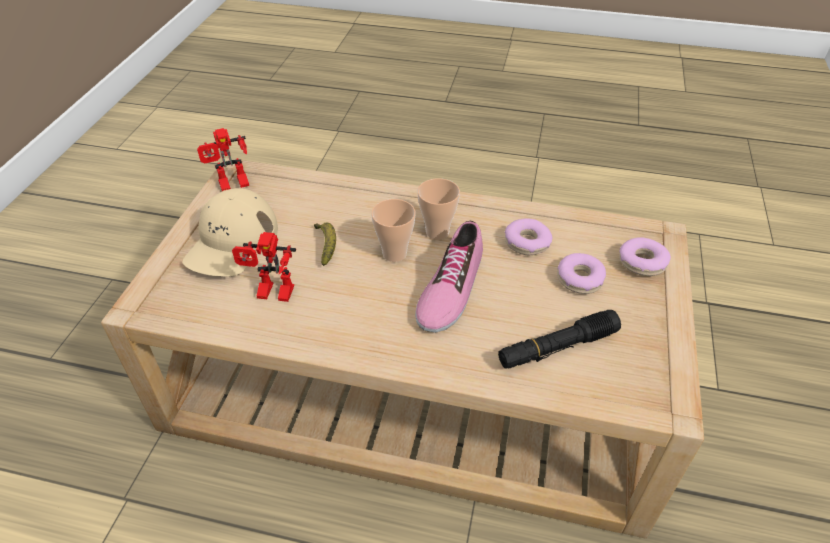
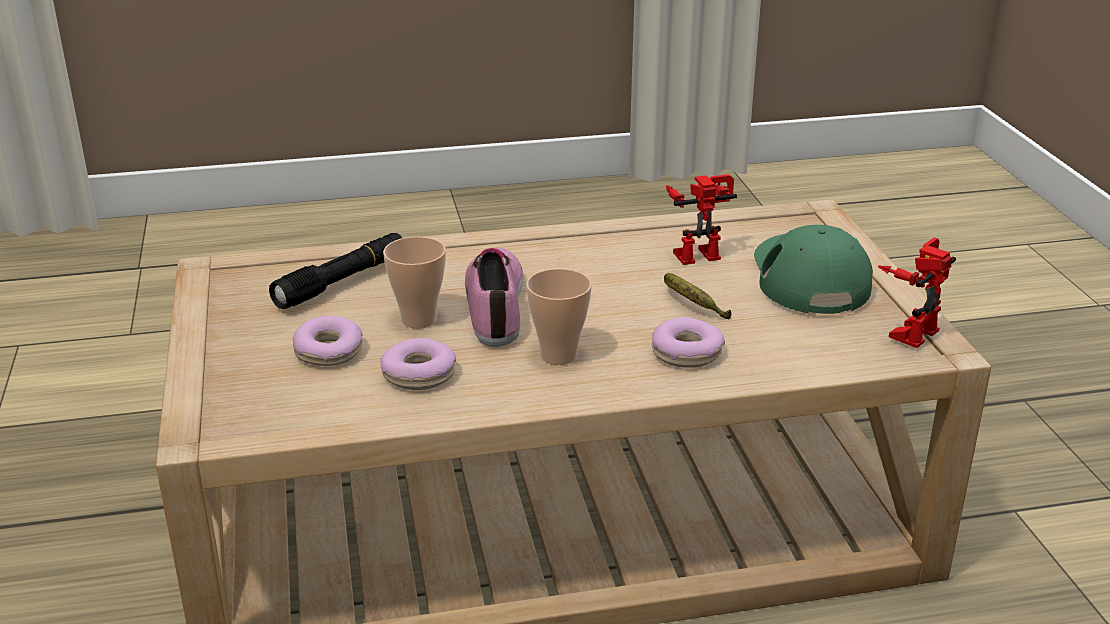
camera: 155 degrees right, 15 degrees down
beige cap [183,188,278,277] -> green cap [754,225,873,314]
cup [371,199,416,262] -> cup moved to [383,236,446,328]
donut [619,237,671,276] -> donut moved to [652,317,725,368]

